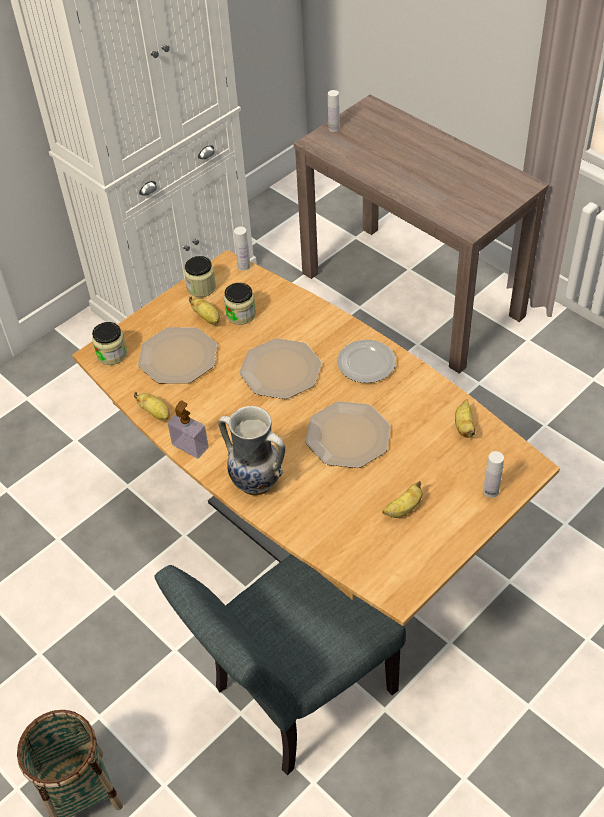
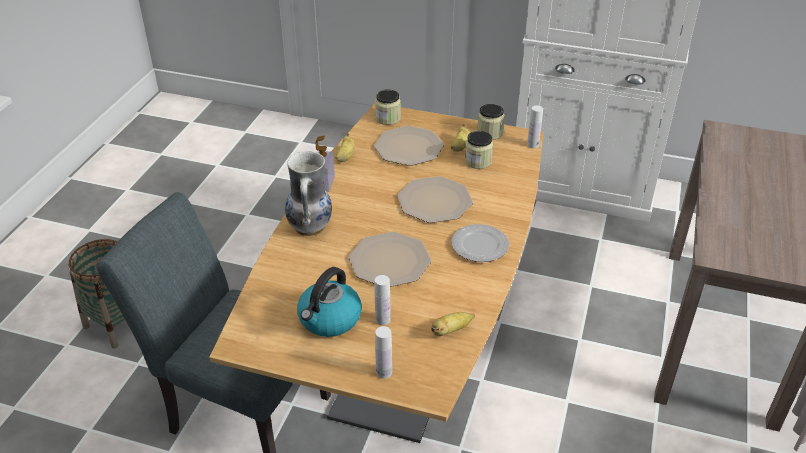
camera: 60 degrees right, 10 degrees down
white bottle [328,90,340,132] -> white bottle moved to [375,275,391,325]
banana [382,481,422,518] -> kettle [297,267,362,337]

